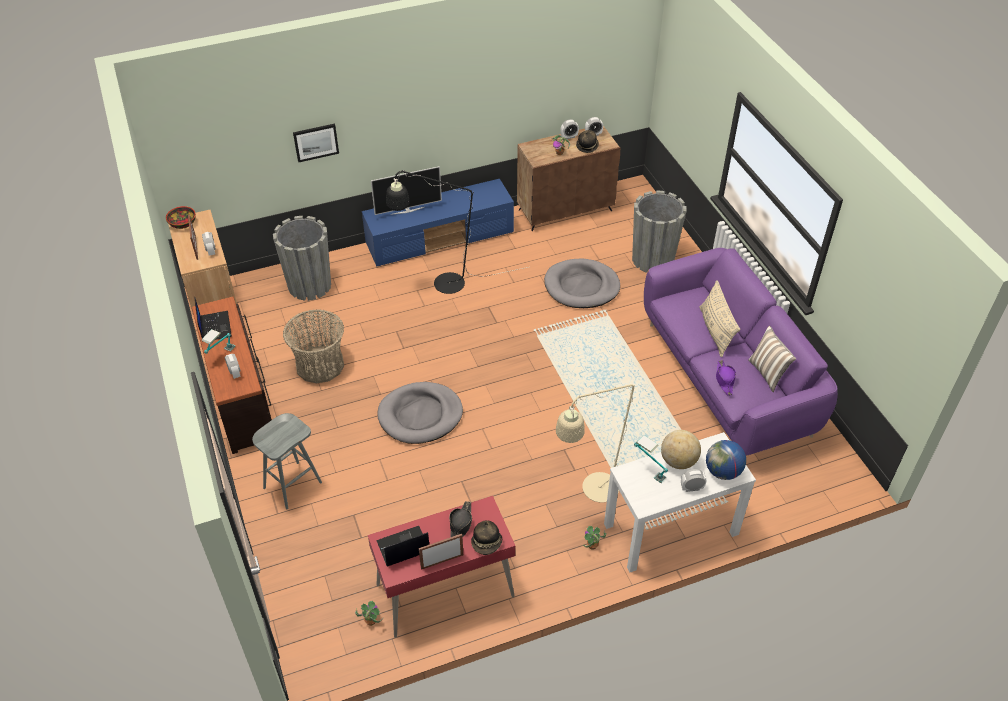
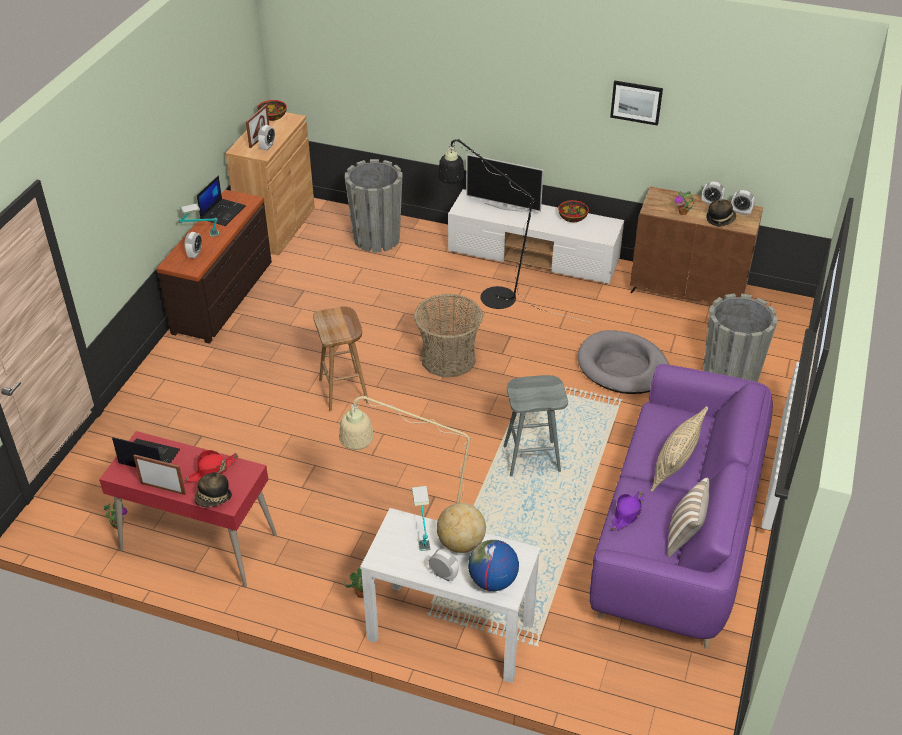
camera: 40 degrees right, 5 degrees down
grey stool [252,413,322,510] -> grey stool moved to [503,375,568,476]
basket [283,309,344,383] -> basket moved to [414,294,483,377]
picture [293,124,339,162] -> picture moved to [610,81,663,126]
blue tv stand [362,179,514,267] -> white tv stand [448,189,624,284]
grey dog bed [378,382,463,444] -> brown stool [313,306,369,411]
black hat [449,501,472,537] -> red hat [184,450,238,482]
none -> bowl [558,200,589,222]

